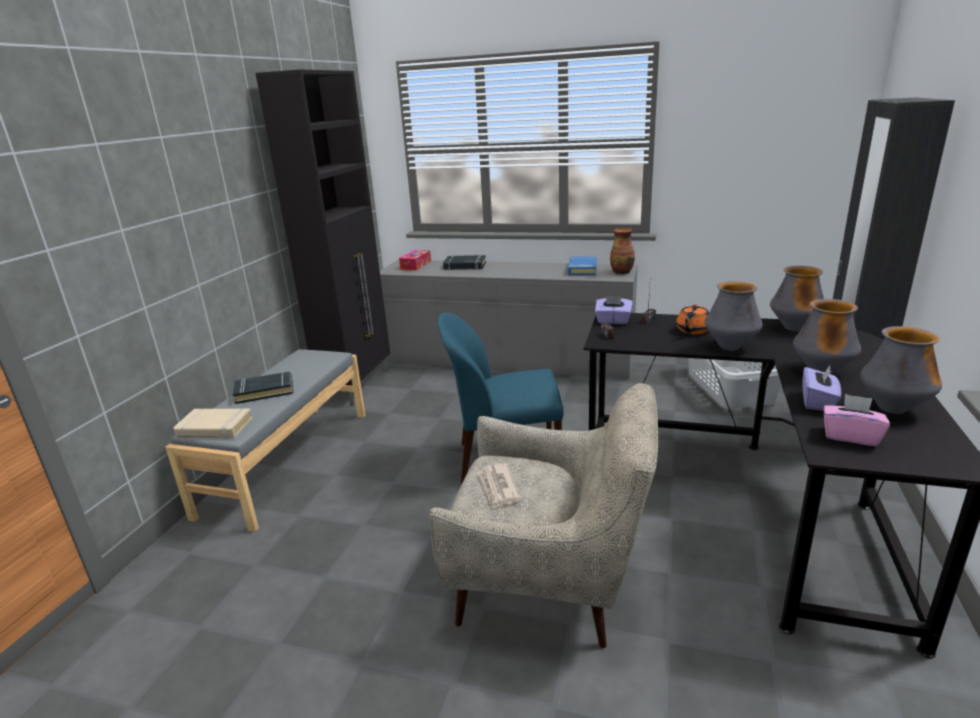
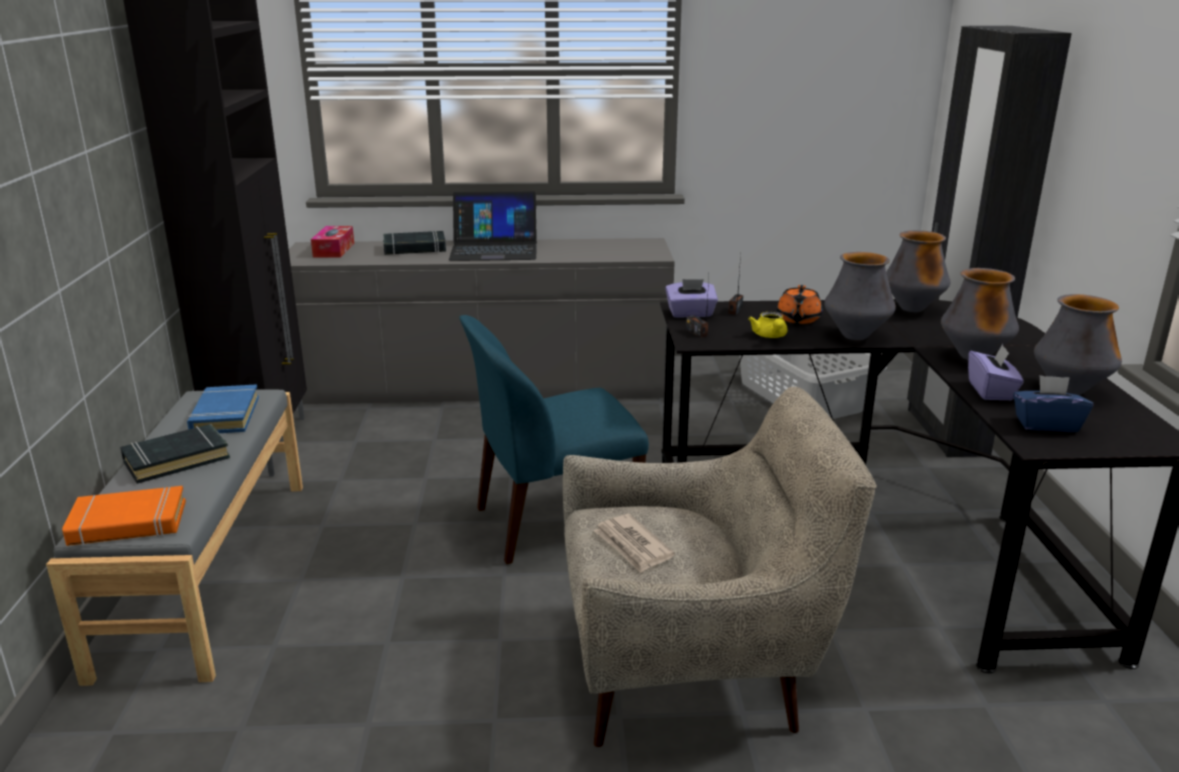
camera: 20 degrees left, 0 degrees up
beige book [174,408,253,439] -> orange book [62,486,186,546]
blue book [568,256,597,276] -> blue book moved to [187,384,259,433]
vase [610,228,635,274] -> none
pink tissue box [823,394,890,446] -> blue tissue box [1013,375,1093,432]
none -> laptop [449,191,537,261]
none -> yellow teapot [748,312,788,338]

